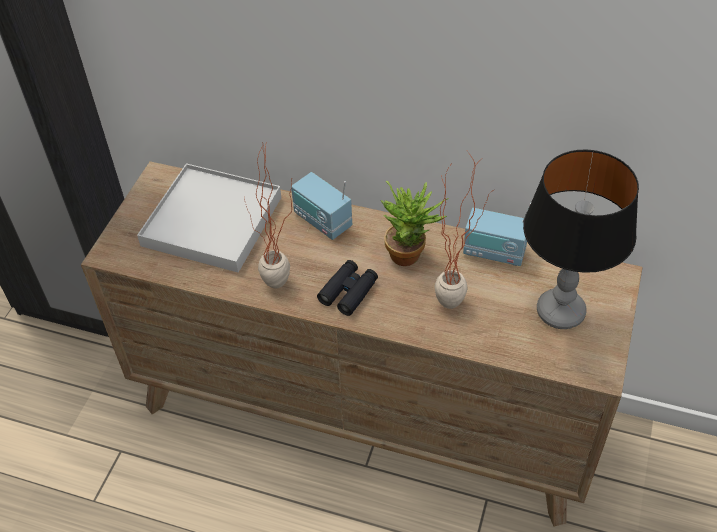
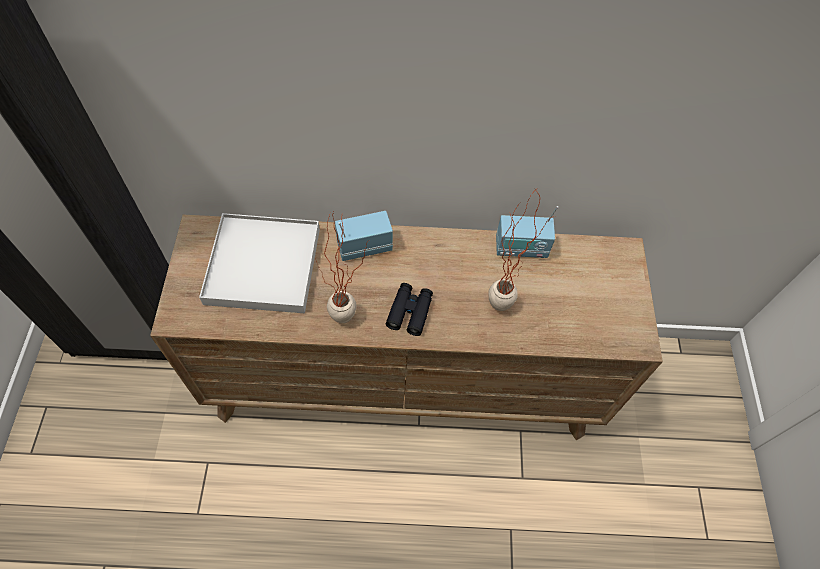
camera: 20 degrees left, 10 degrees up
radio [291,172,352,240] -> radio turned 135 degrees clockwise [335,211,393,261]
potted plant [381,180,449,266] -> none
table lamp [523,149,639,329] -> none

